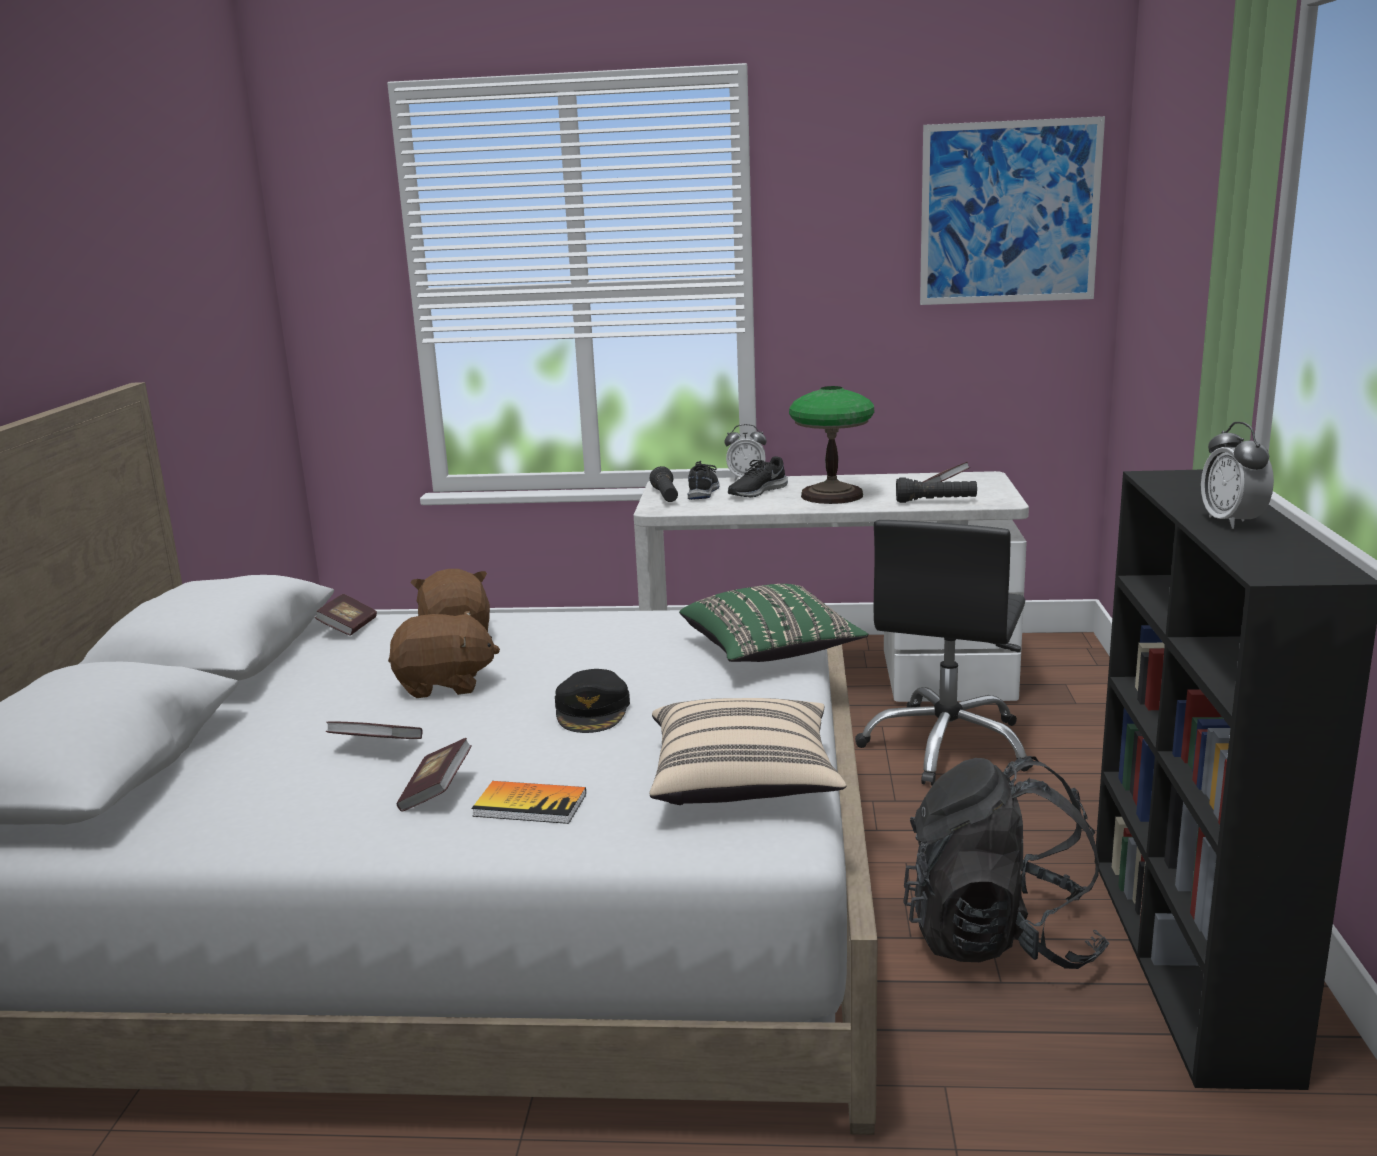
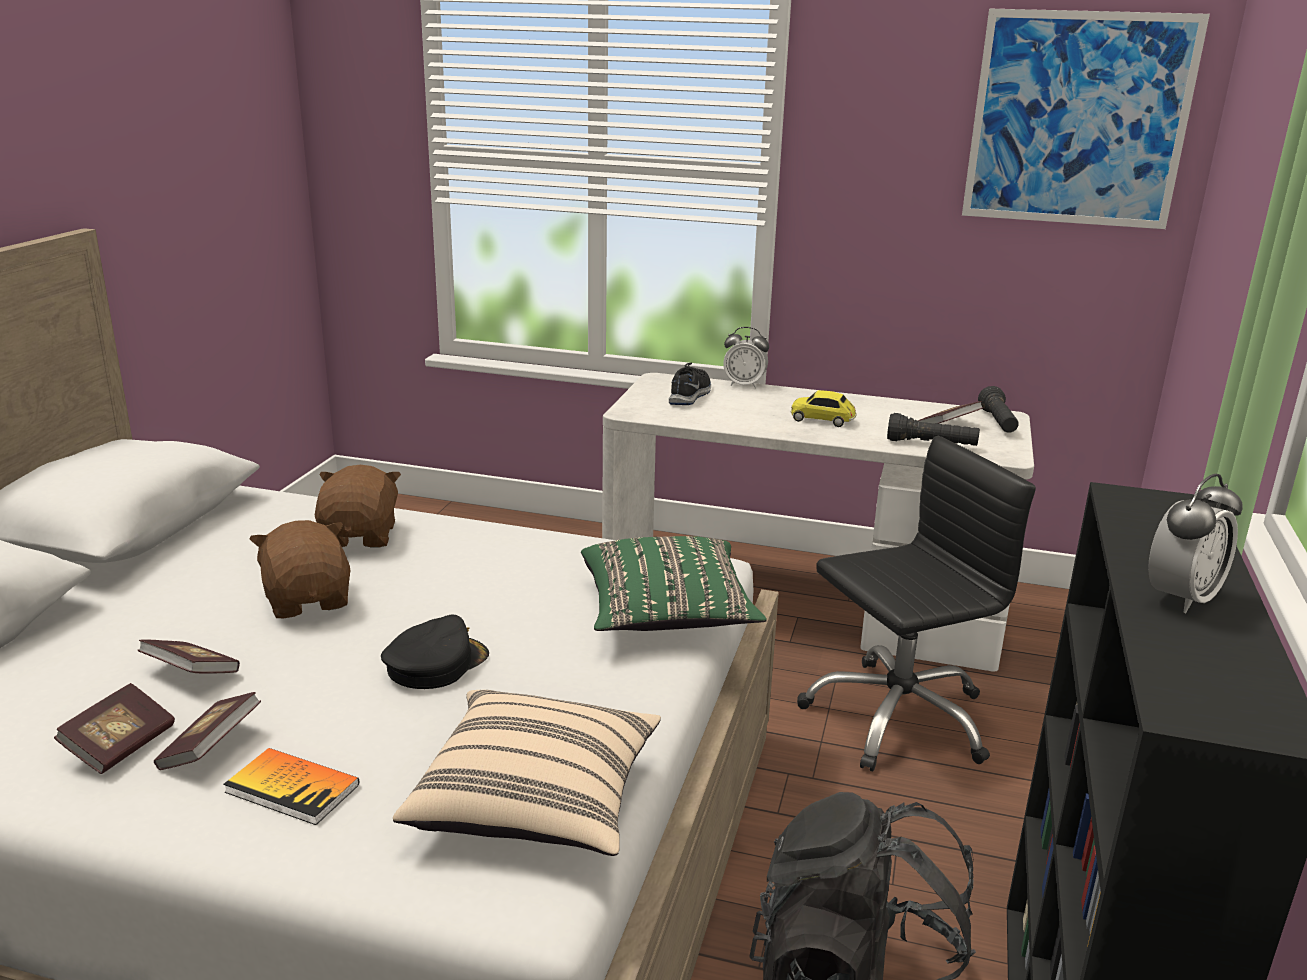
camera: 10 degrees right, 5 degrees up
book [315,594,377,636] -> book moved to [54,683,175,774]
brown plush toy [388,611,500,698] -> brown plush toy turned 120 degrees counterclockwise [250,520,350,618]
black cap [555,669,630,733] -> black cap turned 150 degrees counterclockwise [381,615,489,689]
black flashlight [650,466,678,502] -> black flashlight moved to [978,386,1019,433]
black shoe [728,456,788,498] -> none
table lamp [789,386,874,504] -> toy car [791,390,857,427]
black office chair [855,520,1033,786] -> black office chair turned 150 degrees counterclockwise [797,436,1036,771]
alarm clock [1201,422,1274,529] -> alarm clock turned 135 degrees counterclockwise [1148,474,1243,613]

